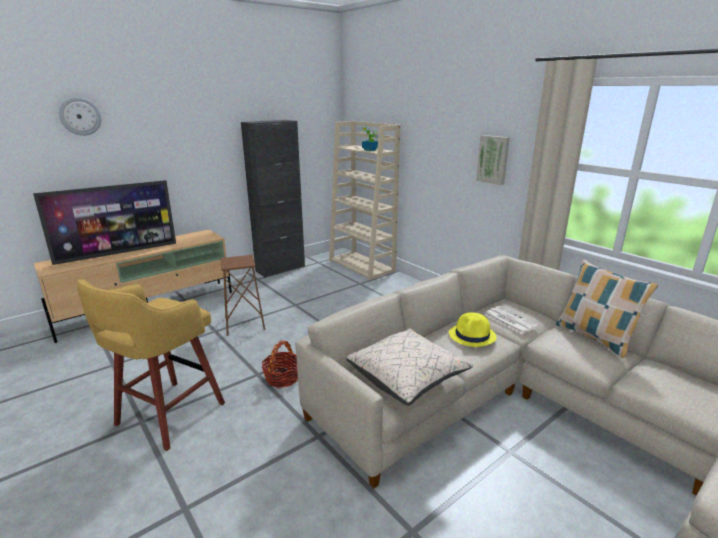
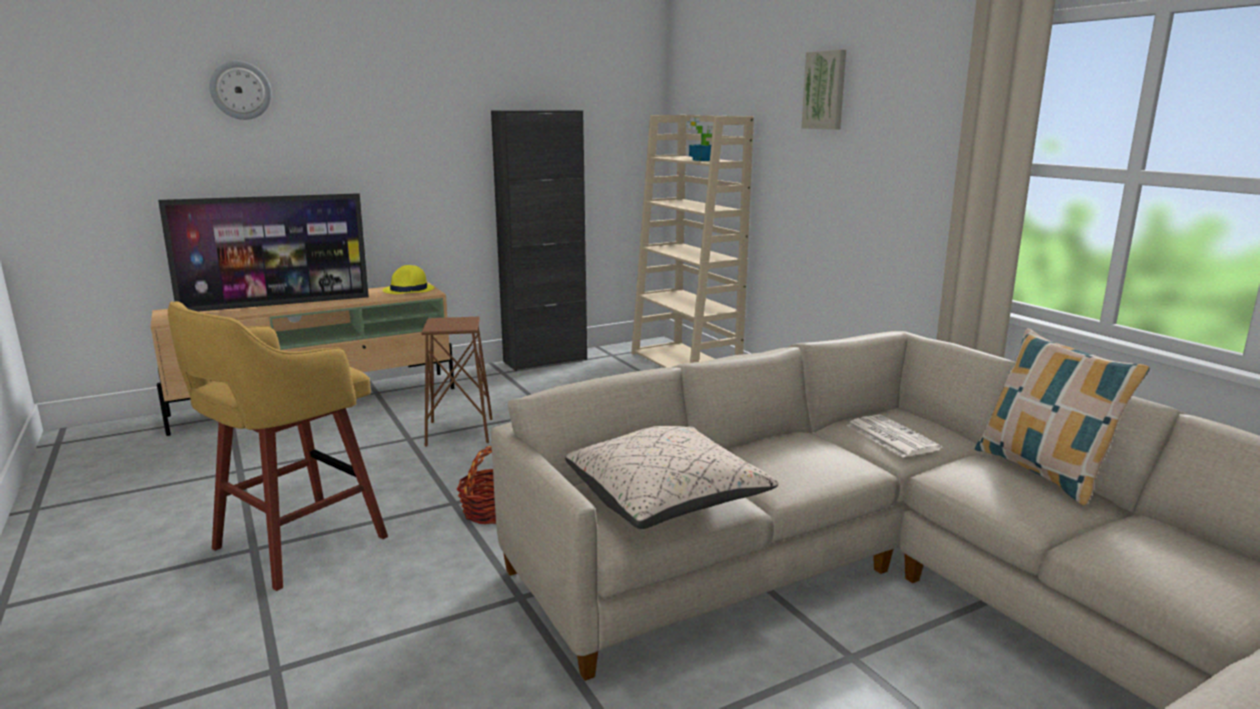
camera: 10 degrees right, 5 degrees down
yellow hat [449,312,497,347] -> yellow hat moved to [383,265,435,294]
picture [476,135,510,185] -> picture moved to [801,49,846,130]

